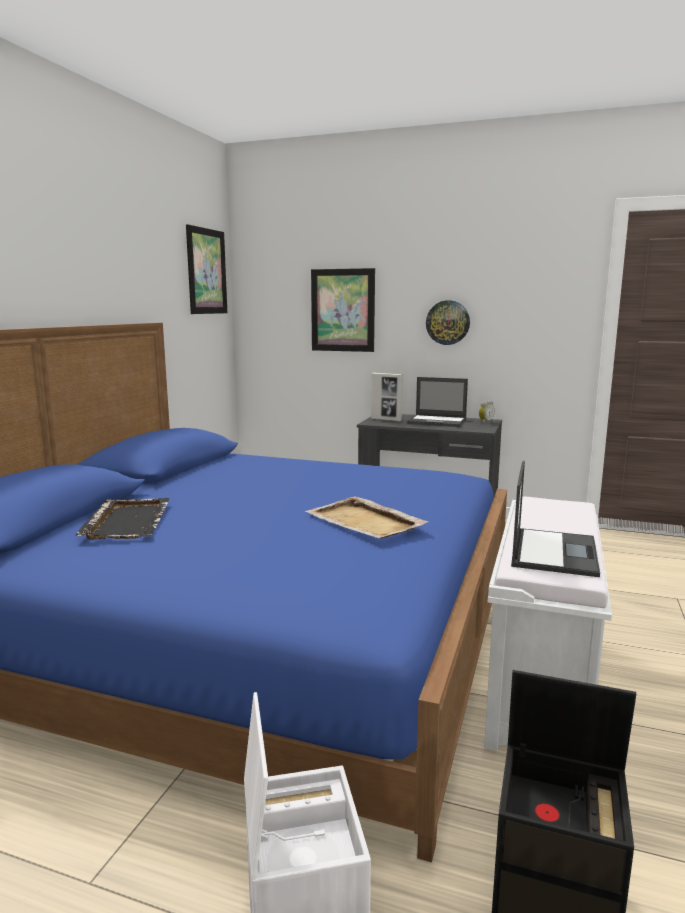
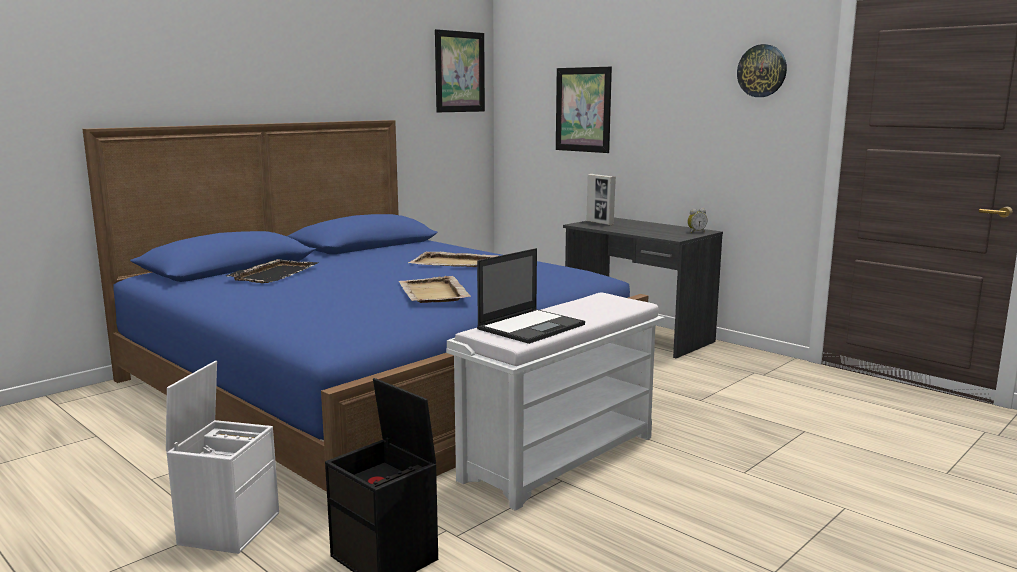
camera: 25 degrees right, 0 degrees up
laptop [407,377,468,427] -> none
wall clock [426,300,470,345] -> wall clock moved to [737,44,787,97]
none -> beige tray [408,252,499,267]

